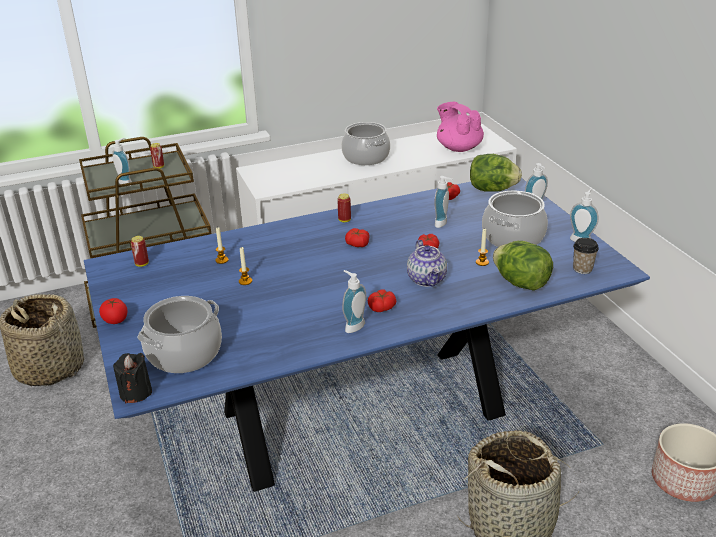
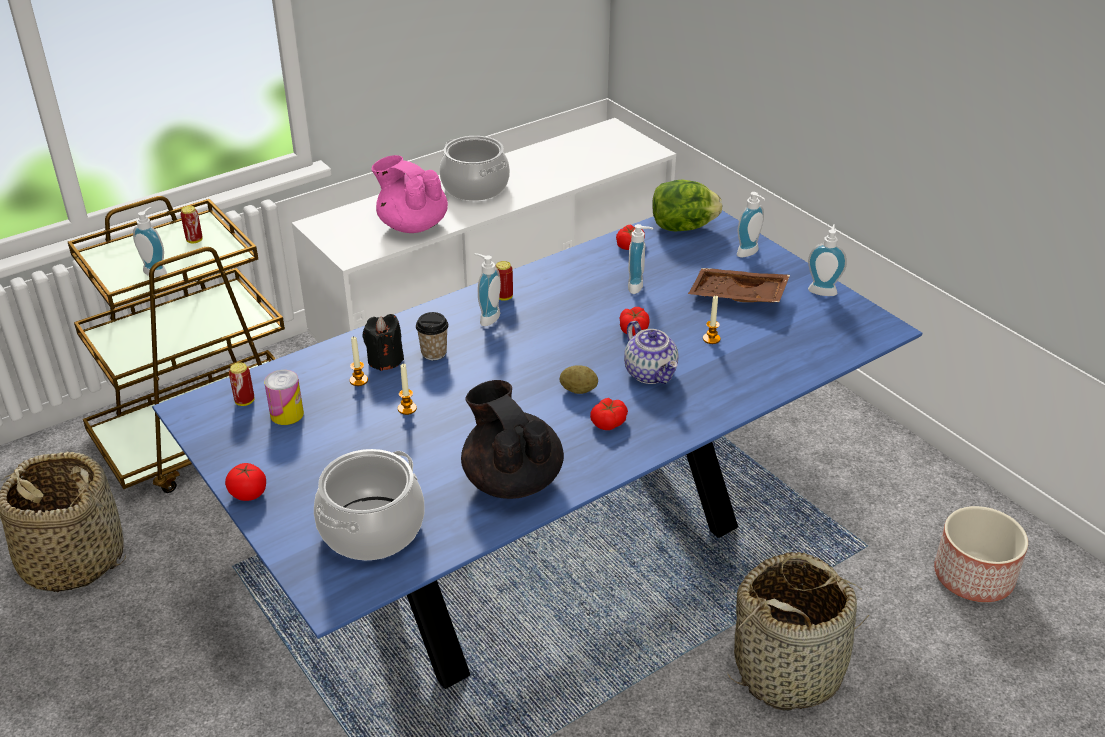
camera: 15 degrees left, 5 degrees up
black candle [113,353,152,403] -> black candle moved to [363,314,404,371]
soap dispenser [342,270,366,333] -> soap dispenser moved to [474,253,501,326]
tomato [345,228,369,247] -> none
pink teapot [437,102,484,152] -> pink teapot moved to [372,155,448,233]
cooking pot [482,191,548,247] -> brown tray [688,268,790,303]
lettuce [493,241,553,291] -> none
cup [573,238,599,274] -> cup moved to [416,312,449,360]
none -> can [264,370,304,425]
none -> black teapot [461,380,564,499]
none -> potato [559,365,598,394]

